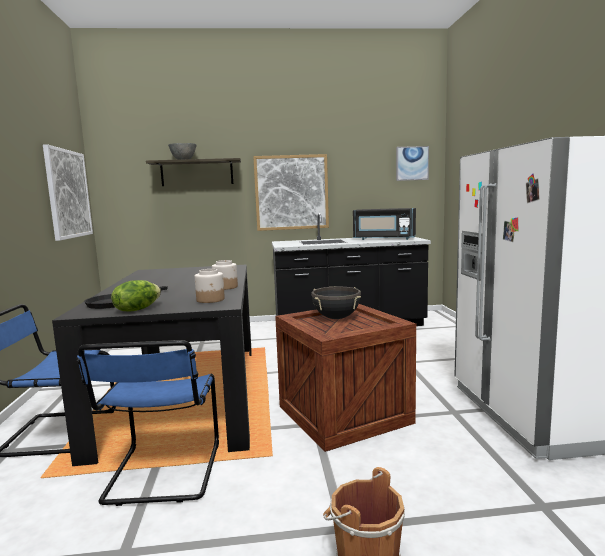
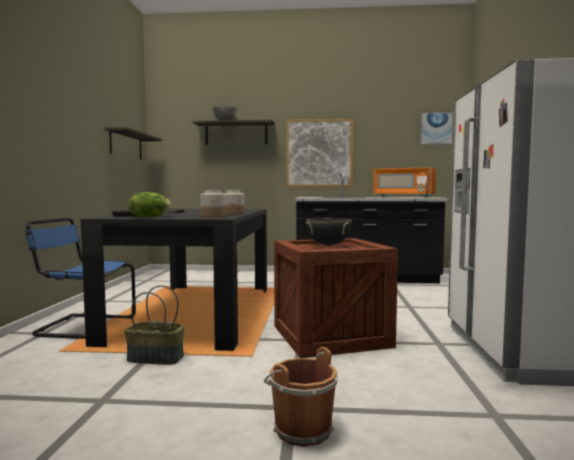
camera: 10 degrees right, 5 degrees down
picture [43,144,93,241] -> shelf [105,127,162,160]
blue chair [77,340,219,506] -> basket [124,285,184,365]
black microwave [353,208,416,240] -> orange microwave [373,167,436,198]

